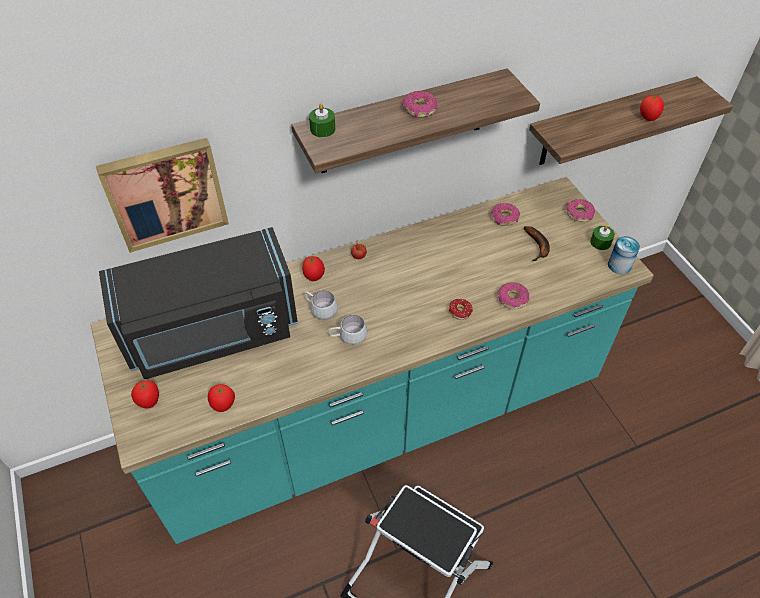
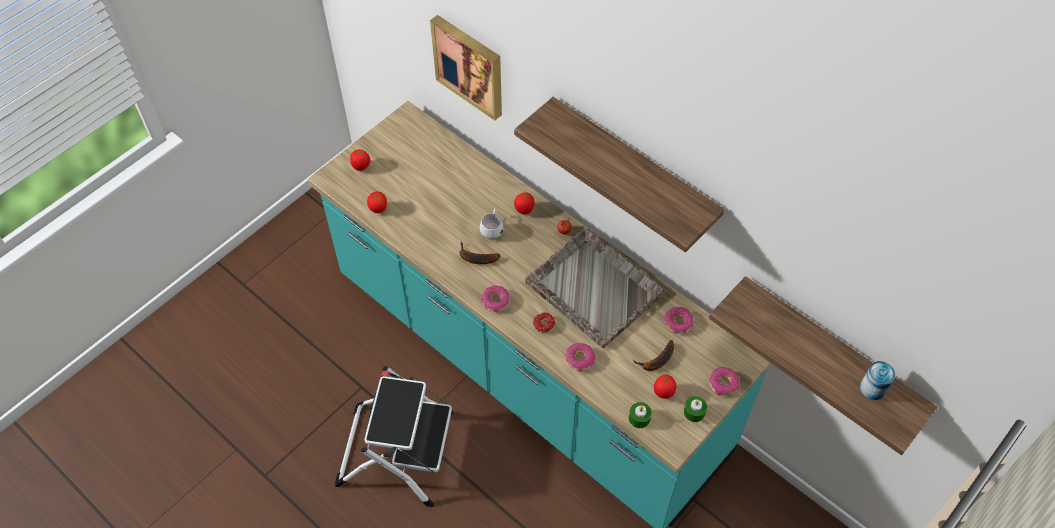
camera: 65 degrees right, 5 degrees up
black microwave [99,227,298,379] -> none
green candle [309,104,335,137] -> green candle moved to [629,402,652,428]
white mug [328,315,368,345] -> banana [460,242,501,264]
donut [402,91,437,118] -> donut moved to [481,286,510,312]
can [608,236,640,274] -> can moved to [860,361,895,400]
tomato [640,95,664,121] -> tomato moved to [654,374,677,399]
none -> grey tray [525,228,665,348]

